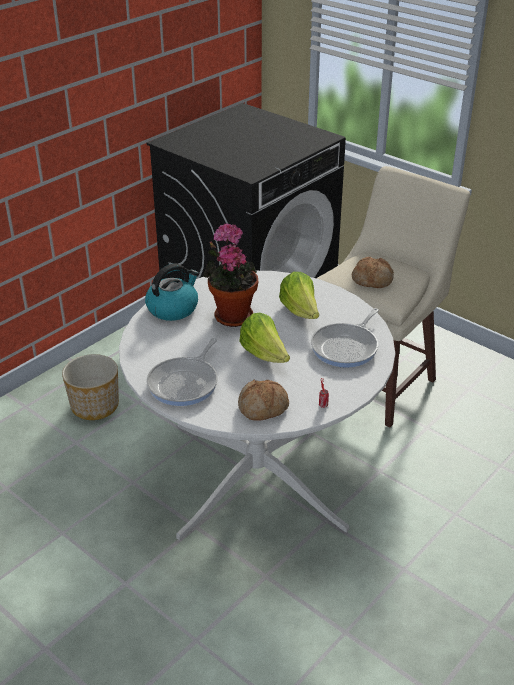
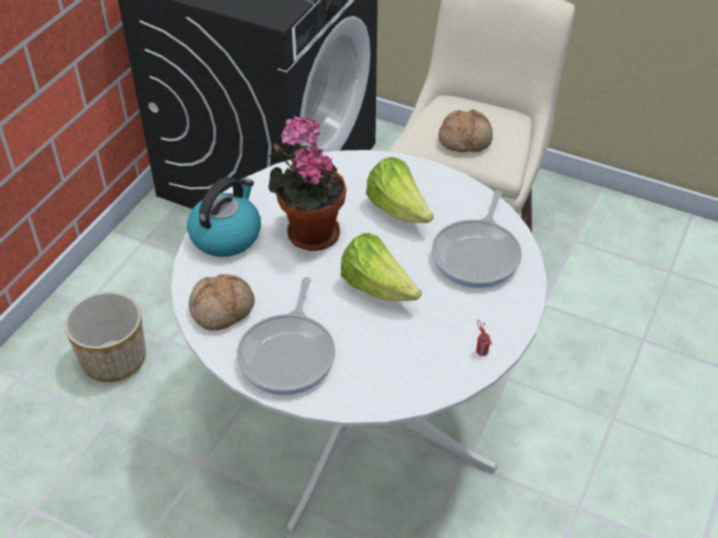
camera: 15 degrees left, 10 degrees up
bread [238,380,289,421] -> bread moved to [189,274,255,331]

